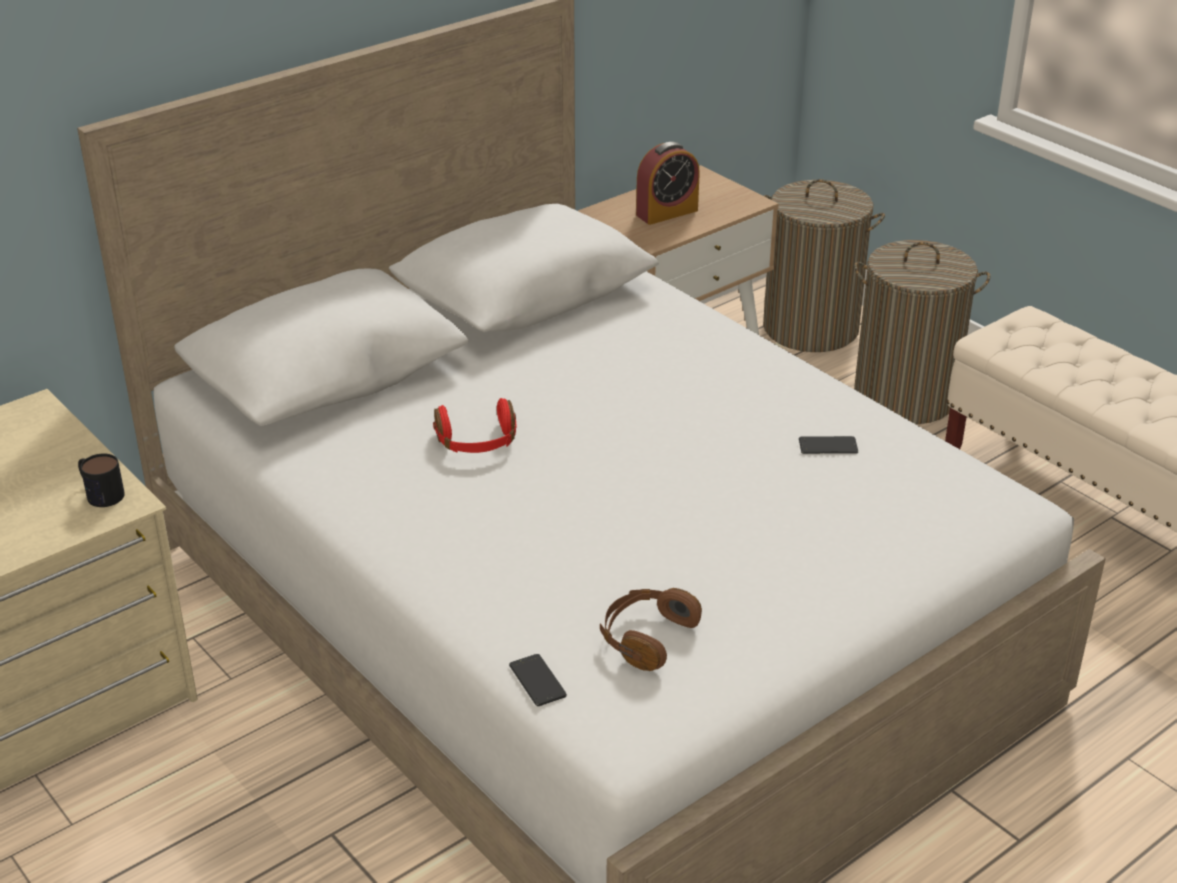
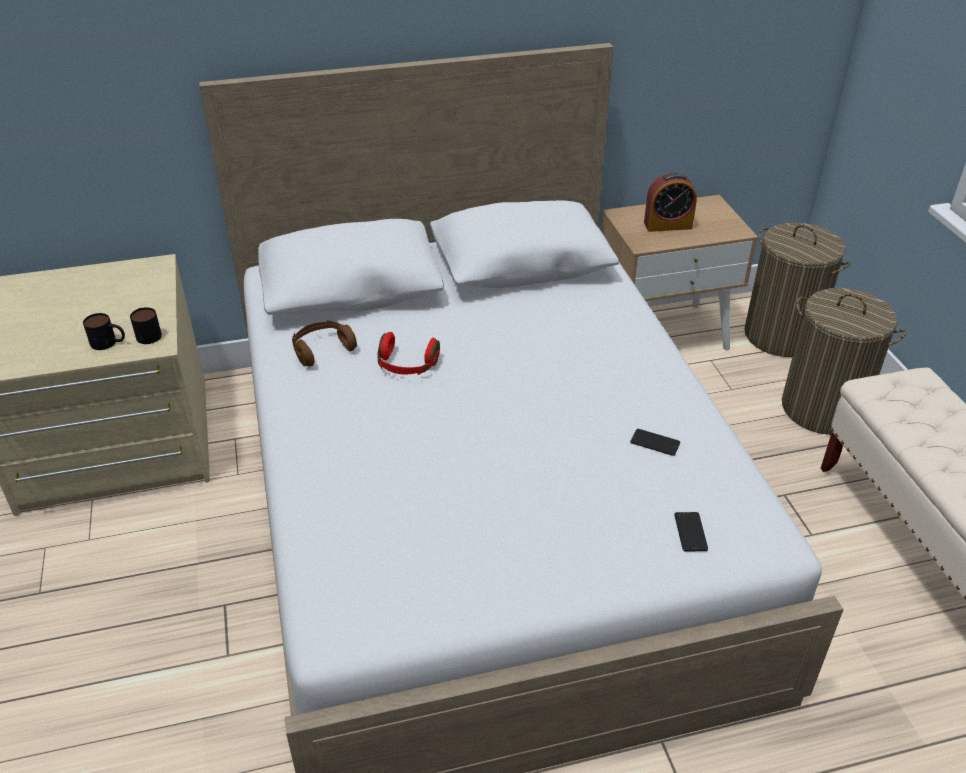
camera: 25 degrees right, 5 degrees up
phone [509,654,567,706] -> phone moved to [674,512,708,552]
brown headphones [600,588,702,671] -> brown headphones moved to [292,320,357,367]
none -> mug [83,313,125,350]

